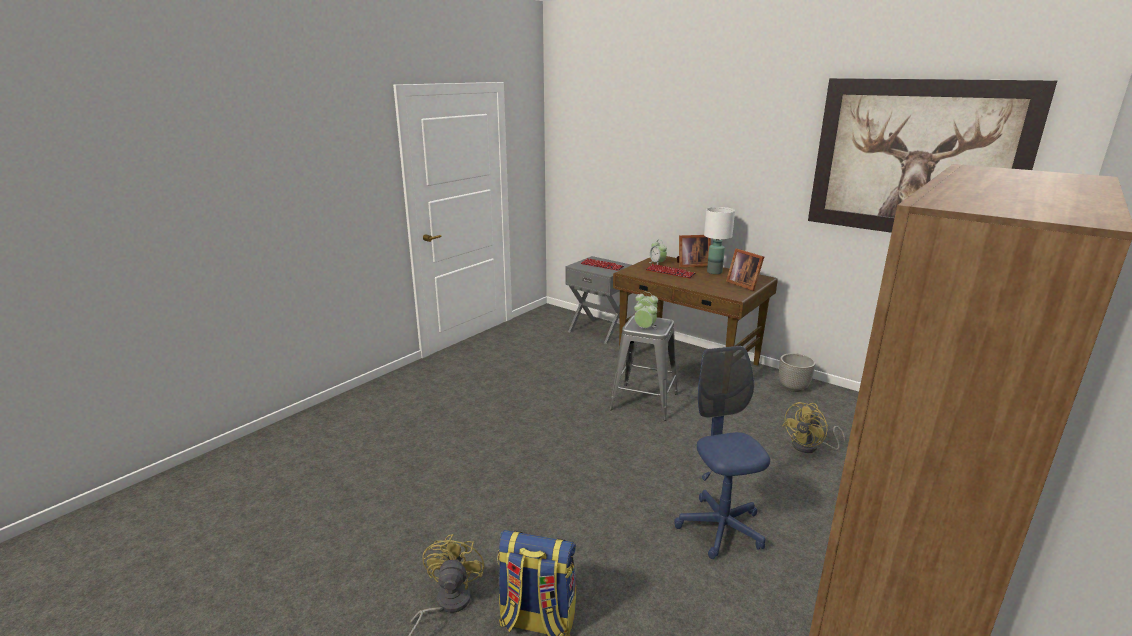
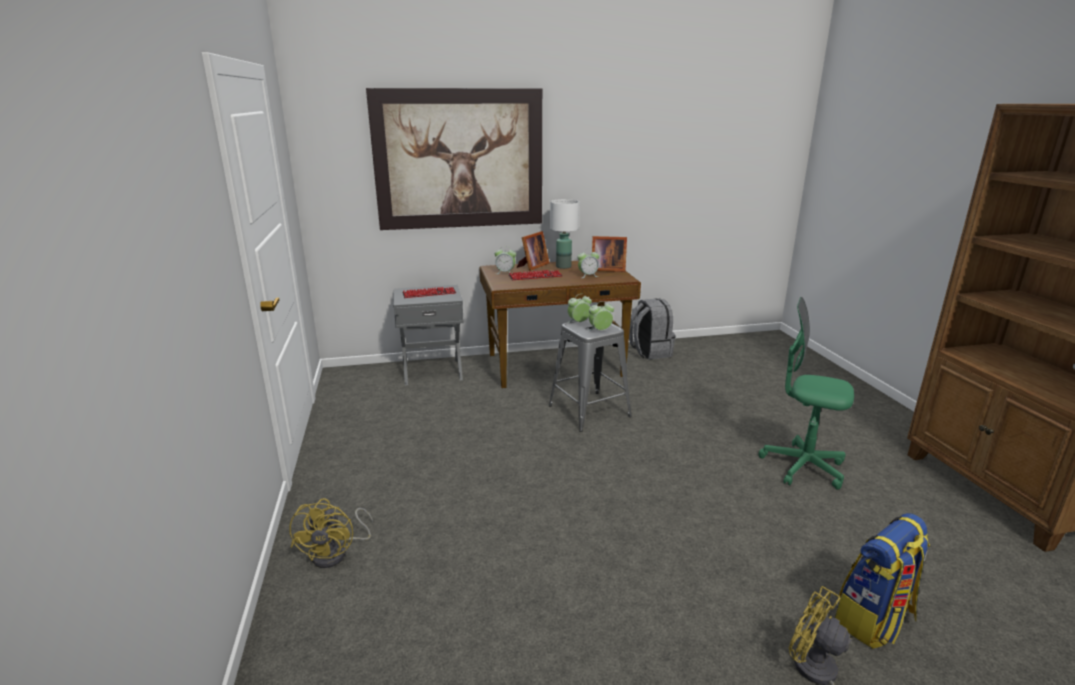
camera: 50 degrees left, 0 degrees up
blue office chair [674,346,770,559] -> green office chair [758,297,854,490]
planter [779,353,815,392] -> grey backpack [629,298,676,360]
yellow fan [782,402,845,453] -> yellow fan moved to [289,498,373,568]
picture [808,78,1057,233] -> picture moved to [366,88,542,230]
none -> alarm clock [577,249,599,278]

